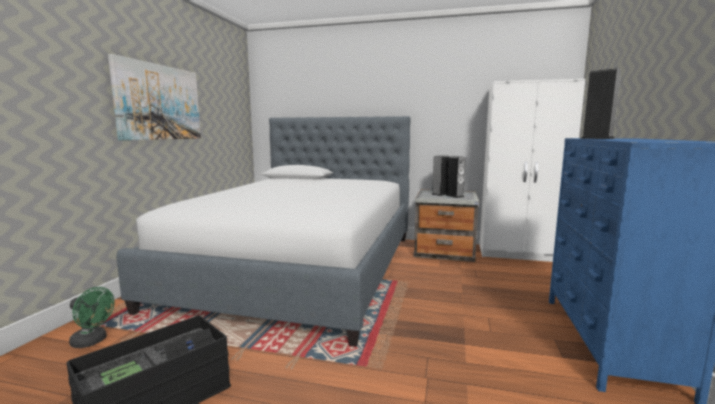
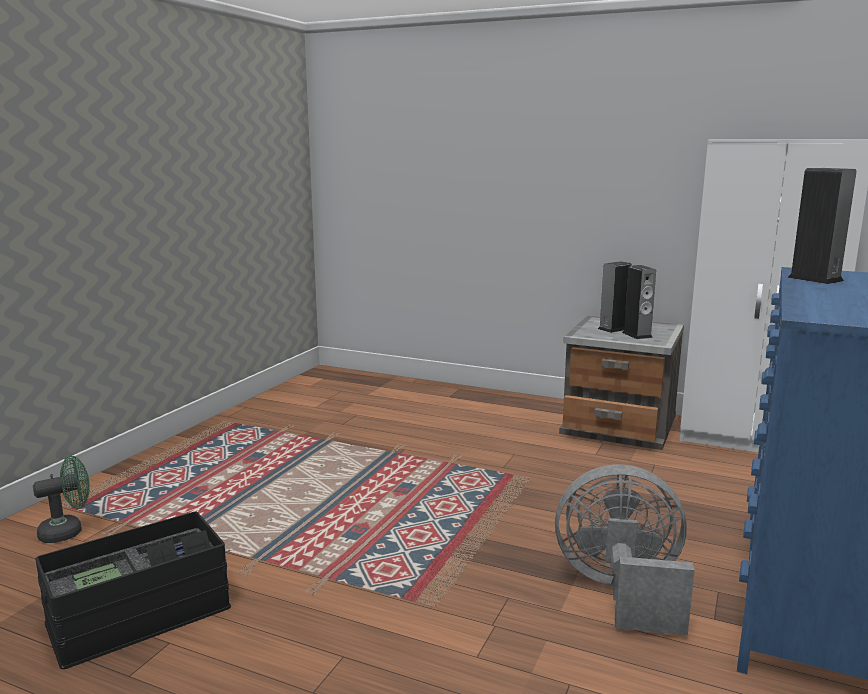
camera: 10 degrees right, 5 degrees up
green fan [69,287,115,348] -> green fan turned 60 degrees counterclockwise [33,456,90,543]
picture [108,54,201,141] -> none
bed [116,116,410,347] -> none
none -> grey fan [555,464,695,635]

